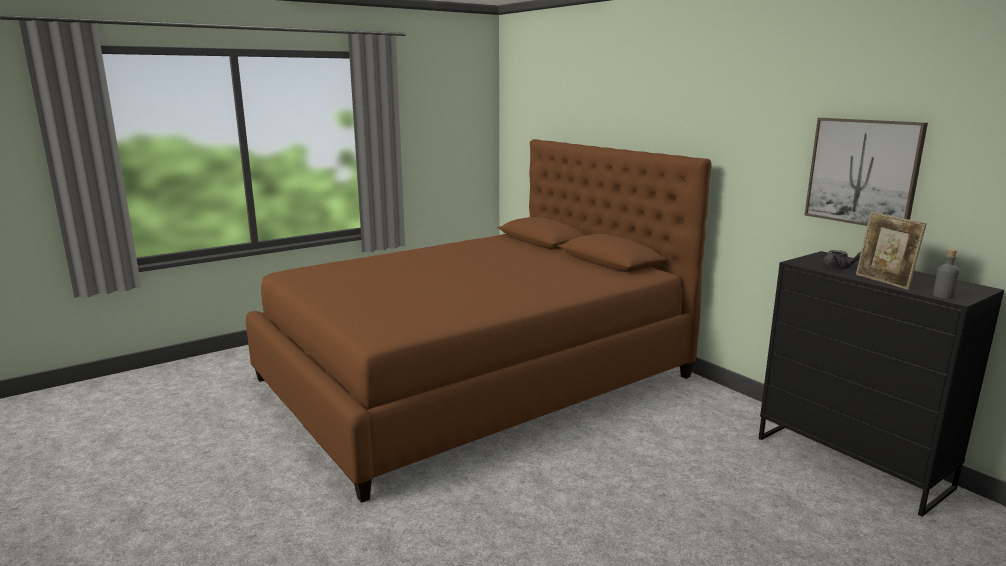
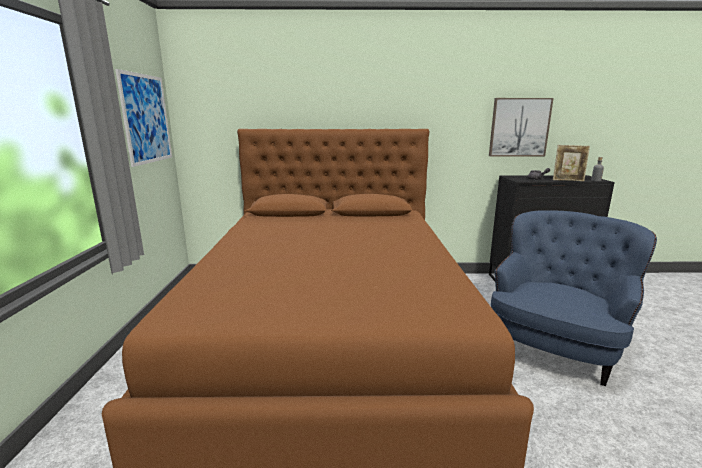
camera: 55 degrees left, 0 degrees up
none -> picture [115,69,172,167]
none -> blue armchair [491,211,657,386]

